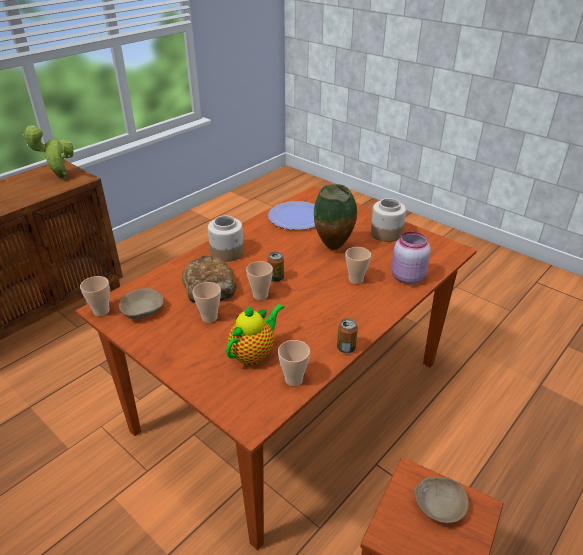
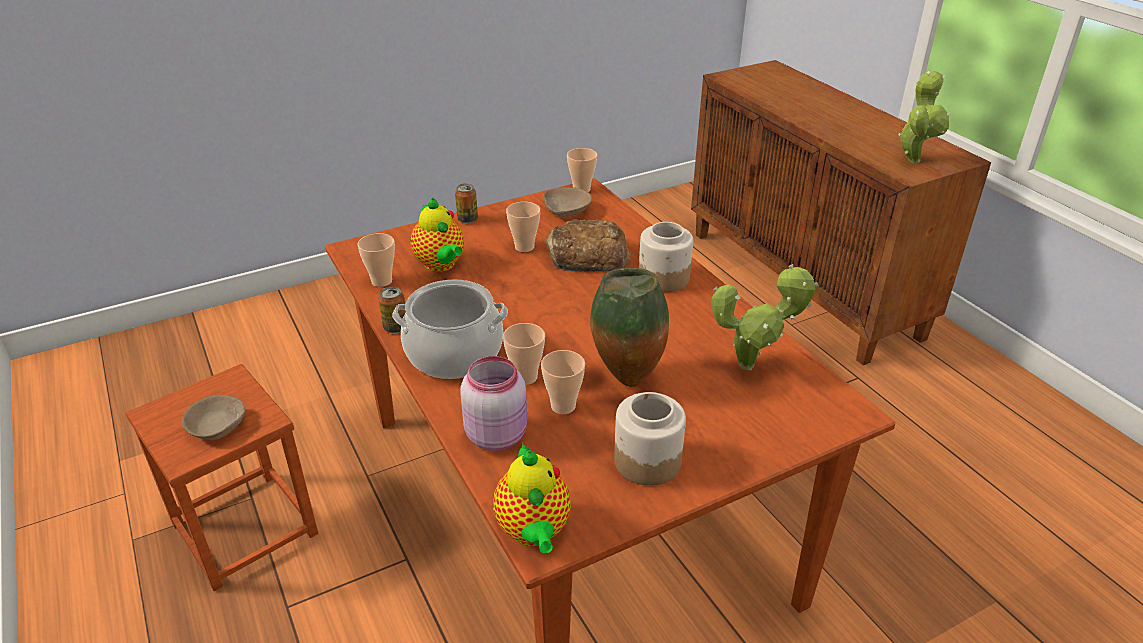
camera: 110 degrees right, 0 degrees up
cup [246,261,273,300] -> cup moved to [541,350,585,414]
plate [268,201,315,230] -> potted plant [711,264,819,370]
can [268,252,284,282] -> can moved to [455,183,478,223]
none -> cooking pot [392,279,508,379]
none -> teapot [493,443,571,553]

